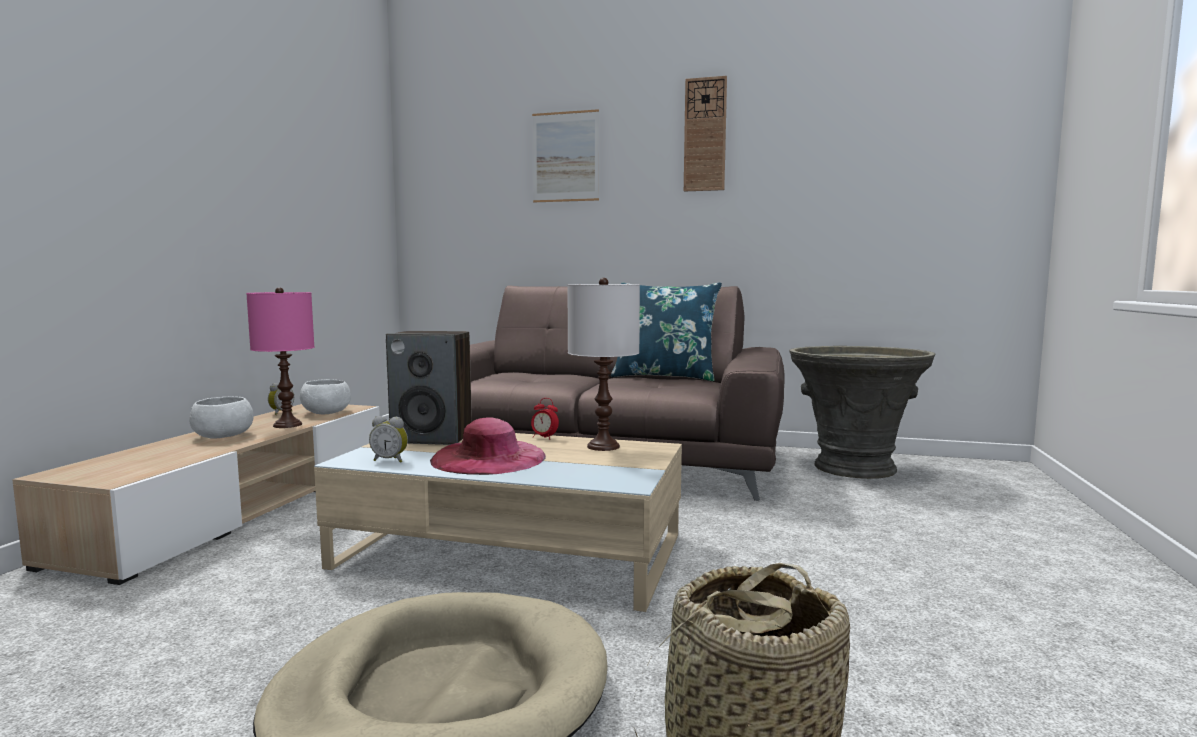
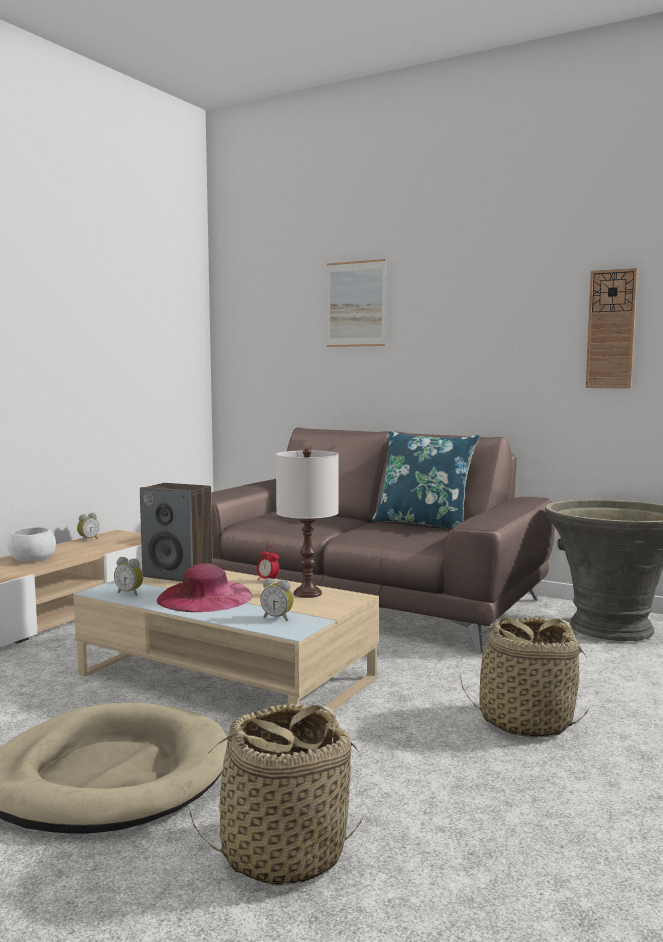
camera: 15 degrees right, 0 degrees up
pink table lamp [246,287,314,428] -> none
white bowl [300,379,351,414] -> none
wall clock [684,76,727,192] -> wall clock moved to [586,268,638,389]
none -> alarm clock [260,578,293,621]
none -> basket [460,617,588,738]

